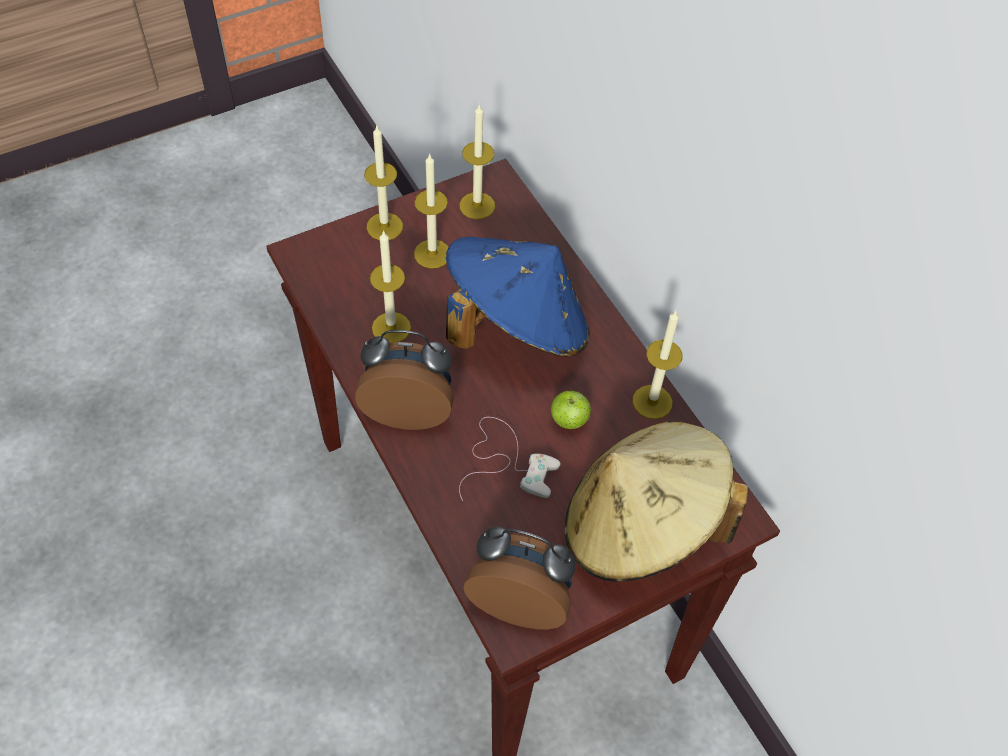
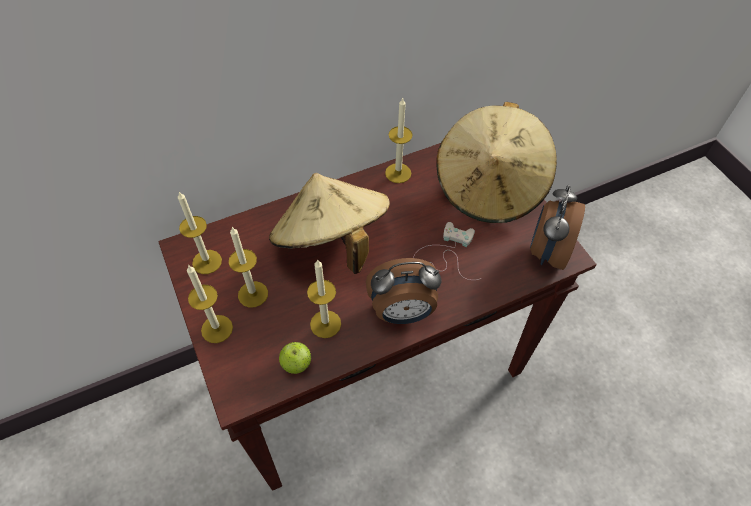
camera: 85 degrees left, 0 degrees up
alarm clock [355,330,453,430] -> alarm clock turned 105 degrees counterclockwise [366,258,441,324]
blue hat [446,237,590,357] -> beige hat [269,173,390,274]
apple [551,391,591,429] -> apple moved to [279,342,311,374]

